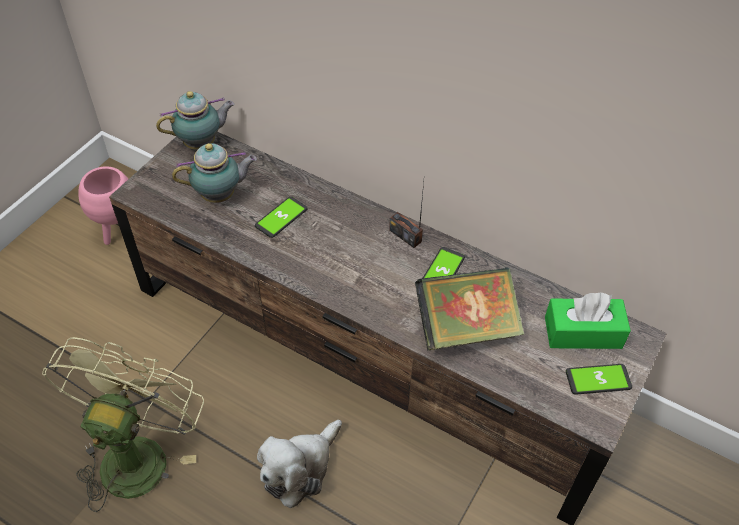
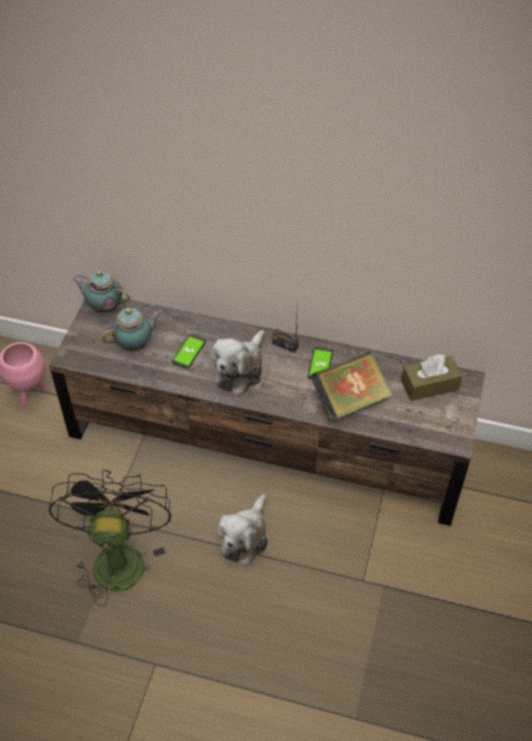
camera: 15 degrees left, 0 degrees up
green fan [42,337,204,512] -> black fan [49,470,171,606]
teapot [156,91,235,150] -> teapot turned 120 degrees counterclockwise [72,270,130,314]
green tissue box [545,292,631,349] -> brown tissue box [401,354,462,401]
phone [566,364,632,395] -> none
none -> plush toy [211,330,265,396]

